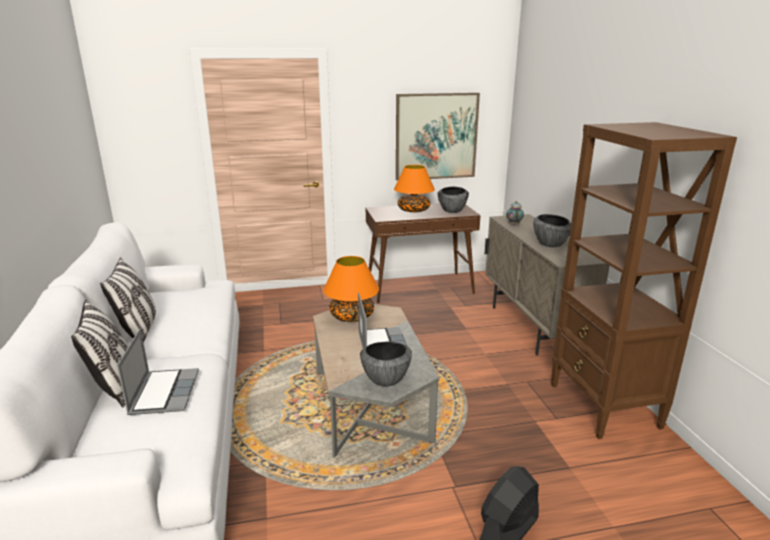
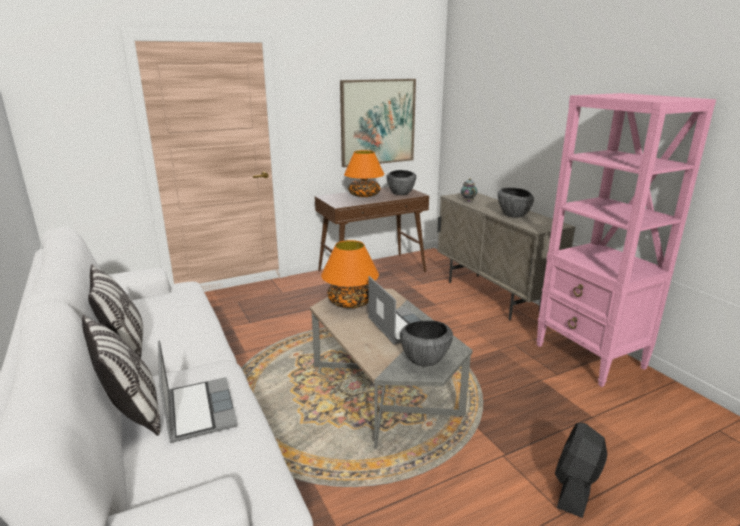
camera: 15 degrees left, 0 degrees up
brown bookcase [551,122,737,439] -> pink bookcase [536,93,716,387]

